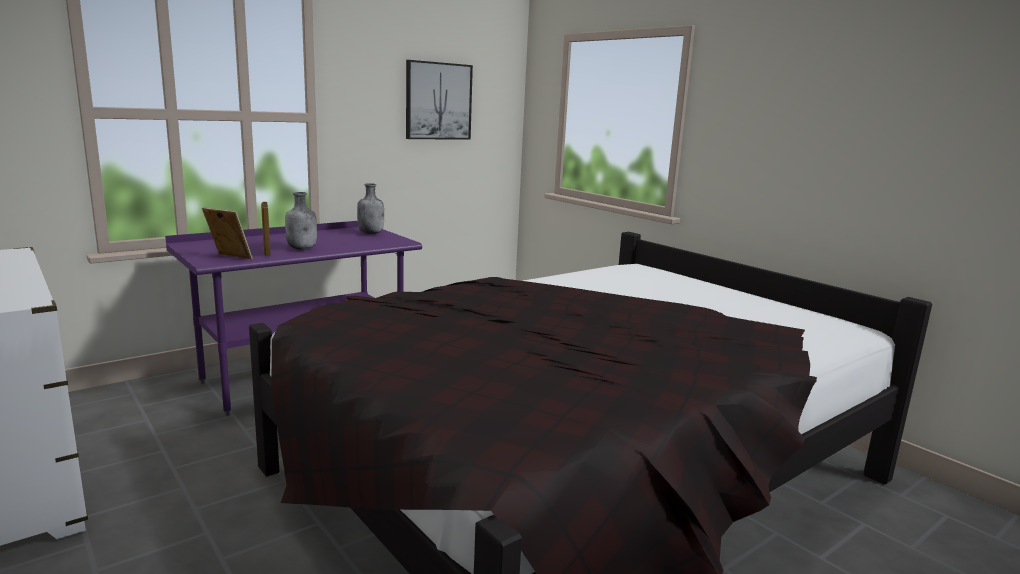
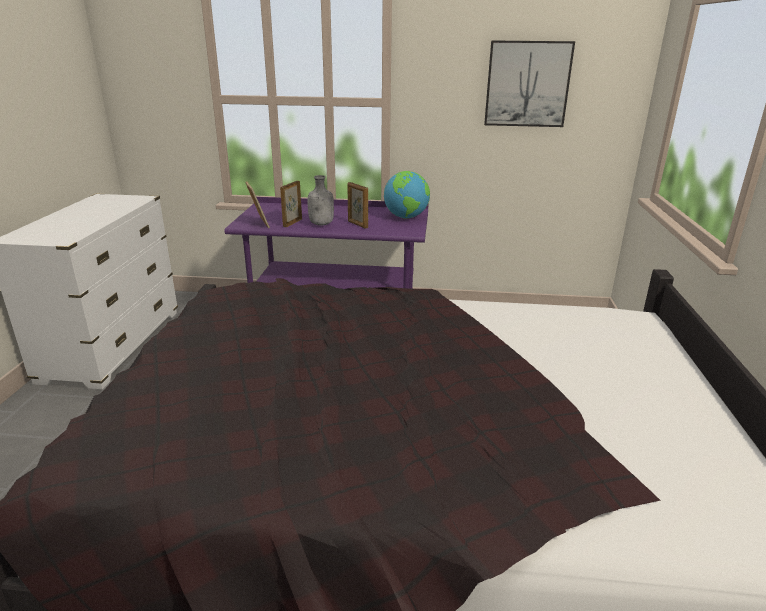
camera: 45 degrees right, 10 degrees up
grey bottle [357,183,384,234] -> globe [384,171,430,219]
none -> picture frame [348,182,368,229]

